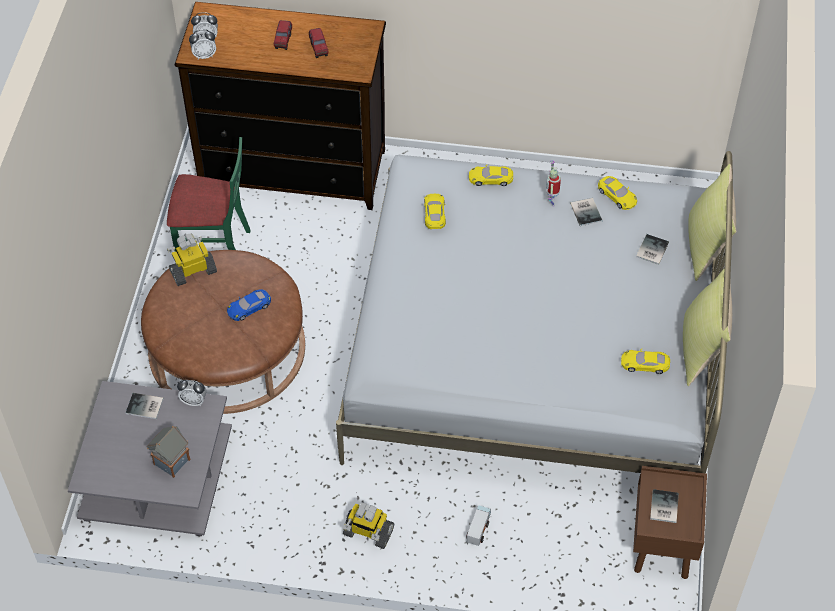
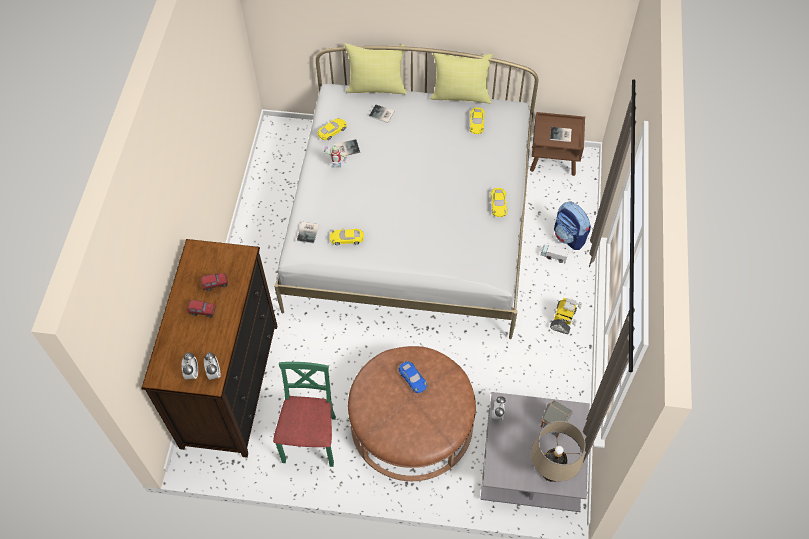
camera: 90 degrees left, 5 degrees up
book [126,393,164,419] -> book moved to [297,222,319,244]
toy robot [167,234,217,286] -> none
yellow toy car [469,165,513,186] -> yellow toy car moved to [491,188,507,217]
none -> beige table lamp [531,421,586,482]
none -> backpack [554,201,591,250]

